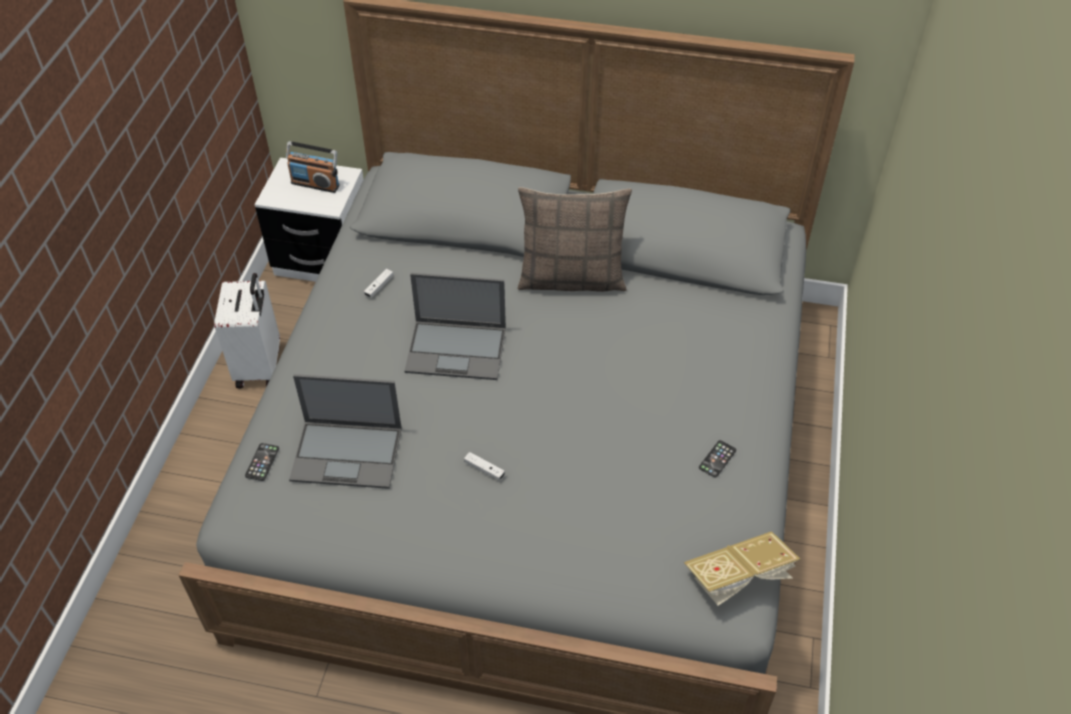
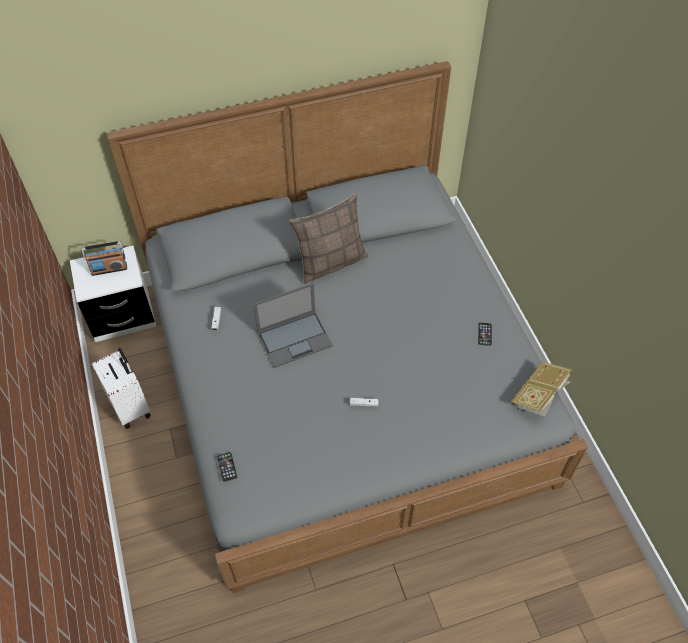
camera: 30 degrees left, 5 degrees up
laptop [289,374,402,489] -> none

